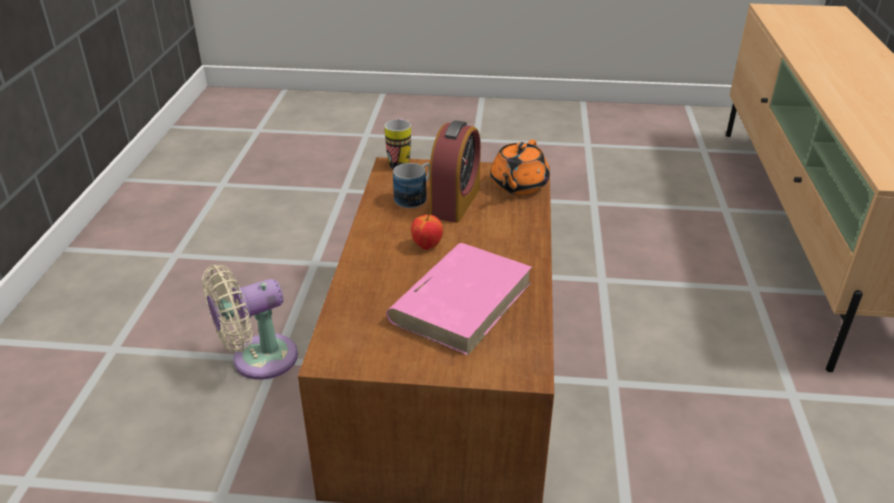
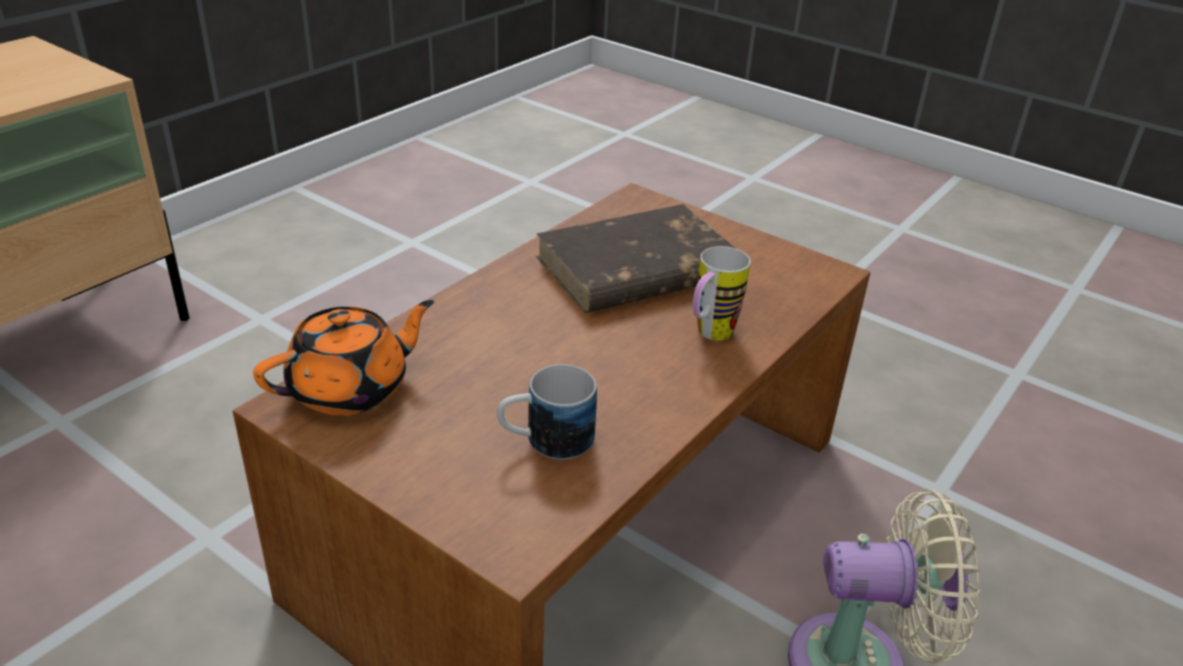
camera: 150 degrees left, 0 degrees up
mug [385,119,411,169] -> mug moved to [693,246,751,341]
pink book [386,243,532,355] -> brown book [536,204,737,313]
apple [411,214,443,250] -> none
alarm clock [429,120,481,223] -> none

